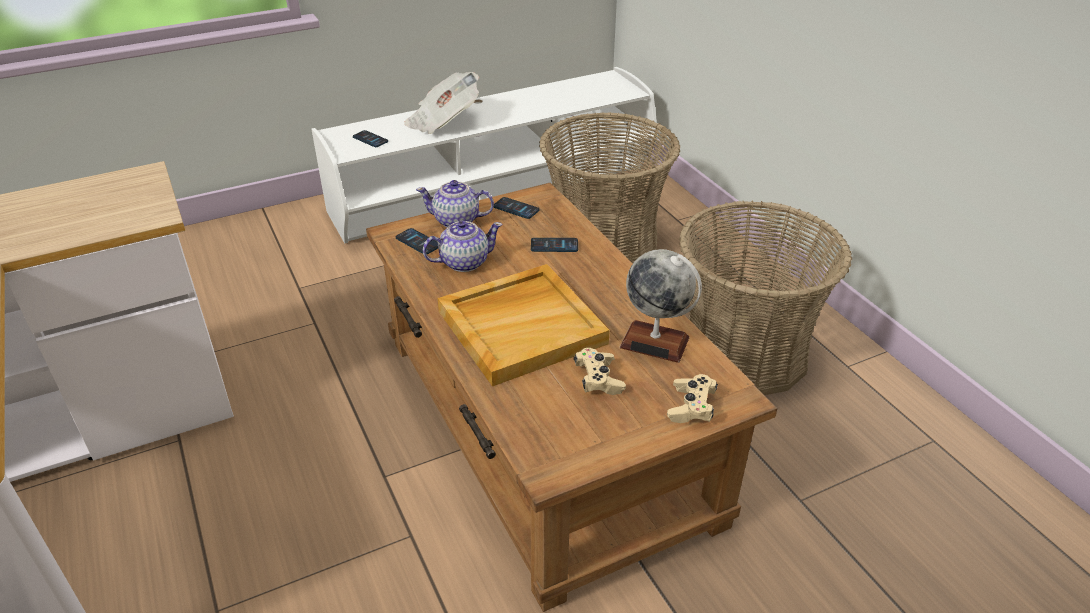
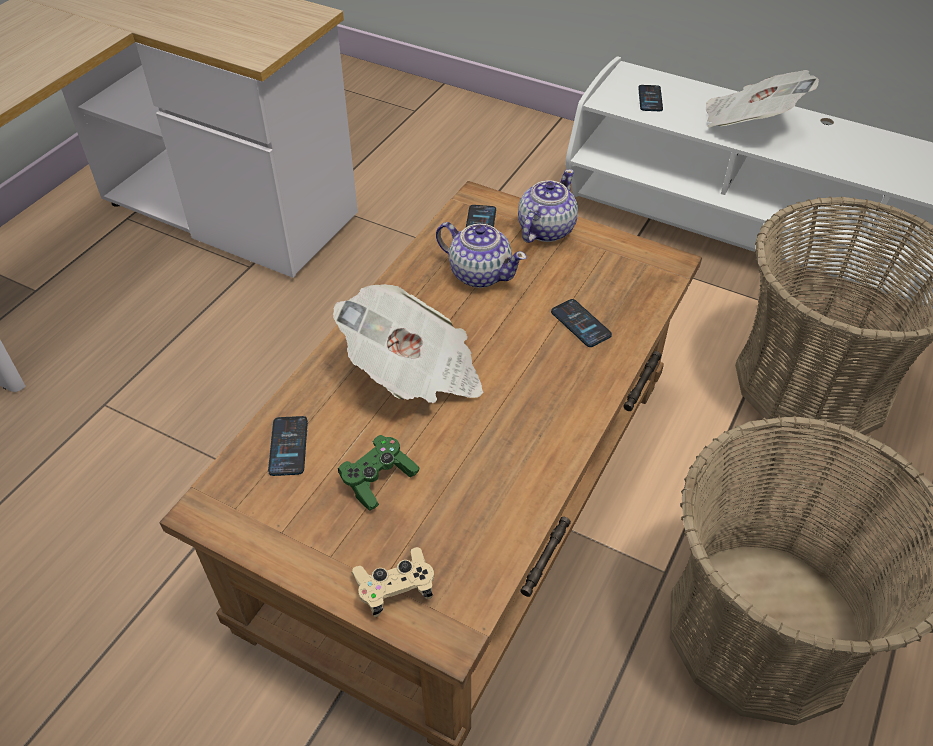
camera: 55 degrees right, 10 degrees up
teapot [416,180,494,228] -> teapot turned 60 degrees clockwise [518,169,578,243]
beige tray [438,264,610,386] -> newspaper [333,284,483,403]
phone [494,197,539,219] -> phone moved to [268,416,308,476]
beige game controller [574,348,626,395] -> green game controller [338,435,419,511]
globe [620,249,702,363] -> none

